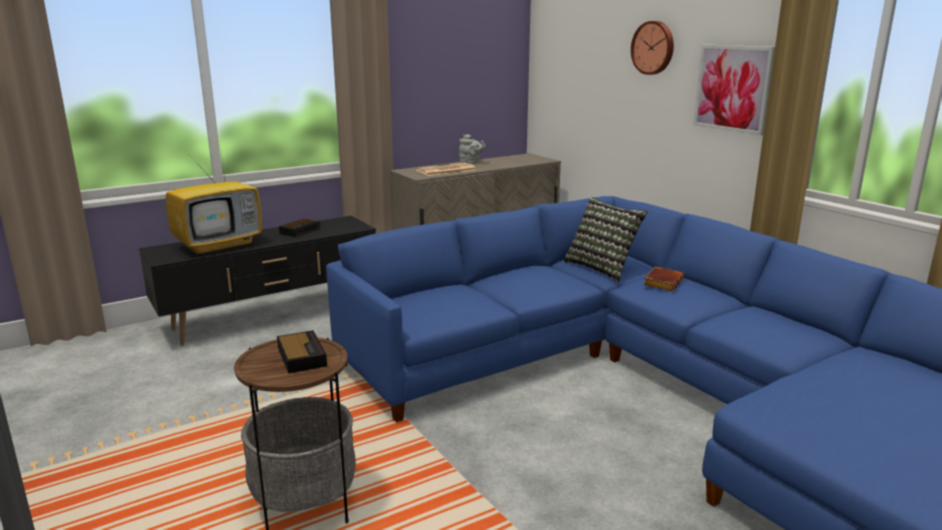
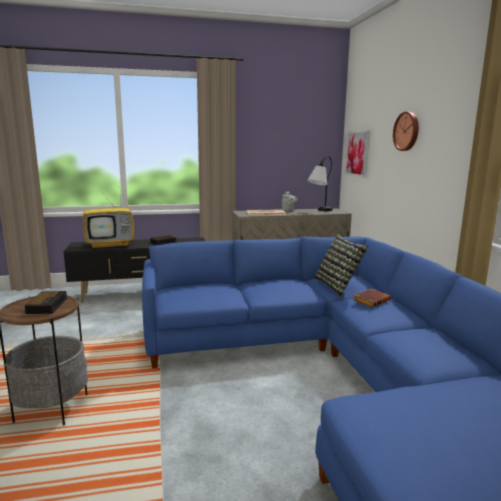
camera: 20 degrees right, 5 degrees down
picture [693,45,775,136] -> picture moved to [345,130,370,178]
none -> table lamp [307,156,333,211]

